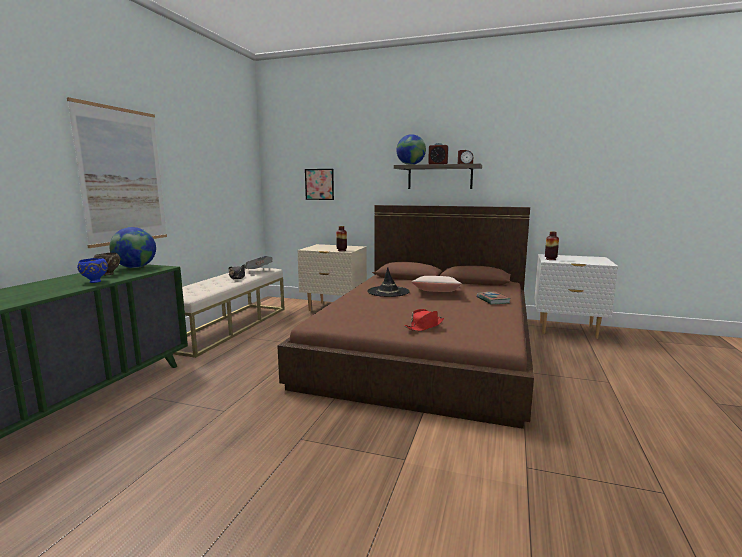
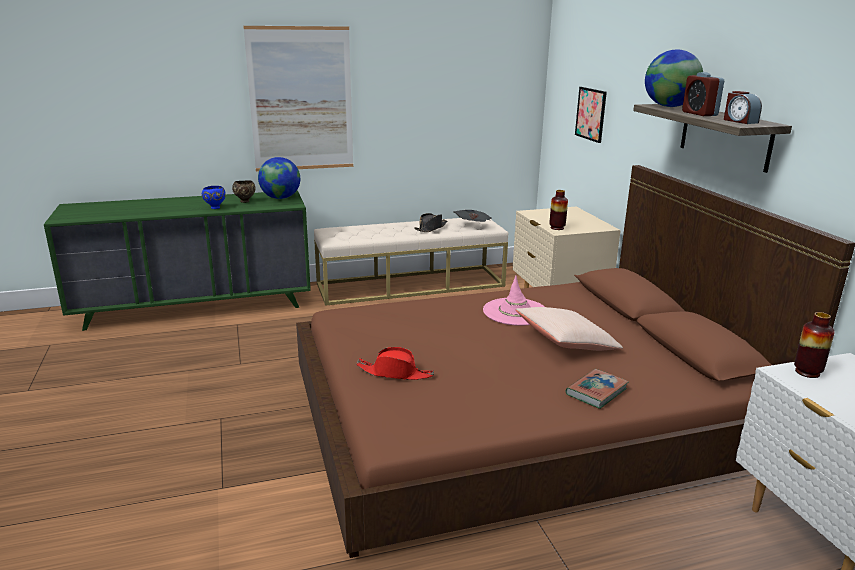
camera: 55 degrees right, 10 degrees up
black hat [367,267,410,297] -> pink hat [483,275,545,326]

